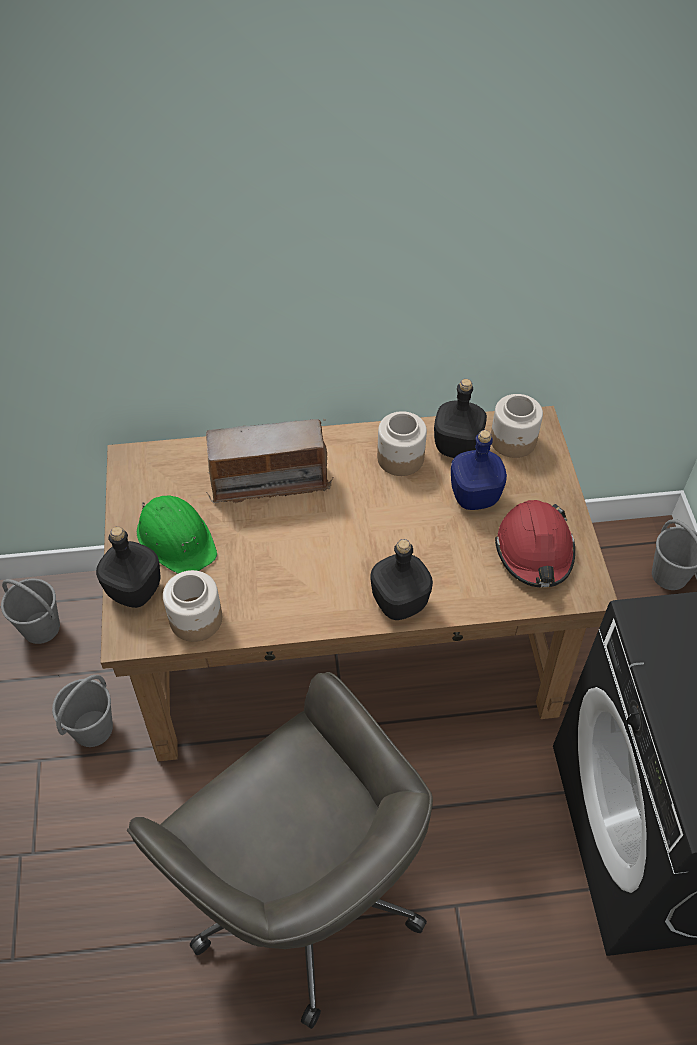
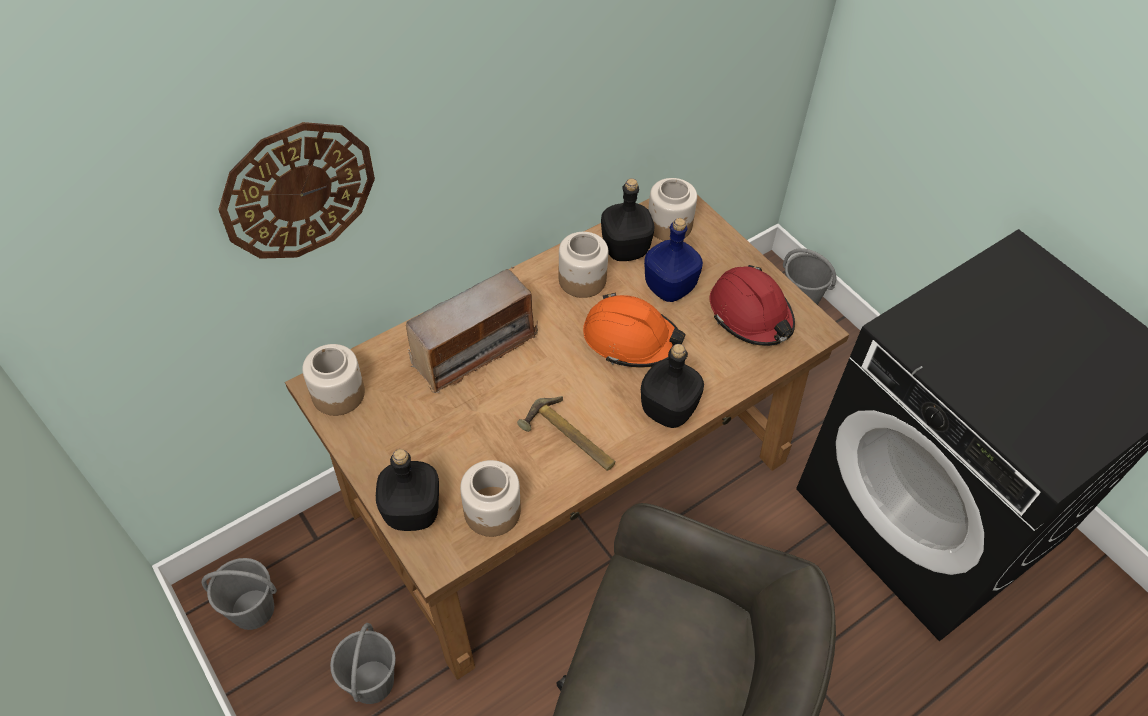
camera: 30 degrees left, 0 degrees up
green hard hat [137,495,217,574] -> none
none -> wall clock [218,122,375,259]
none -> jar [302,344,365,416]
none -> hammer [517,396,615,471]
none -> orange hard hat [583,292,685,367]

